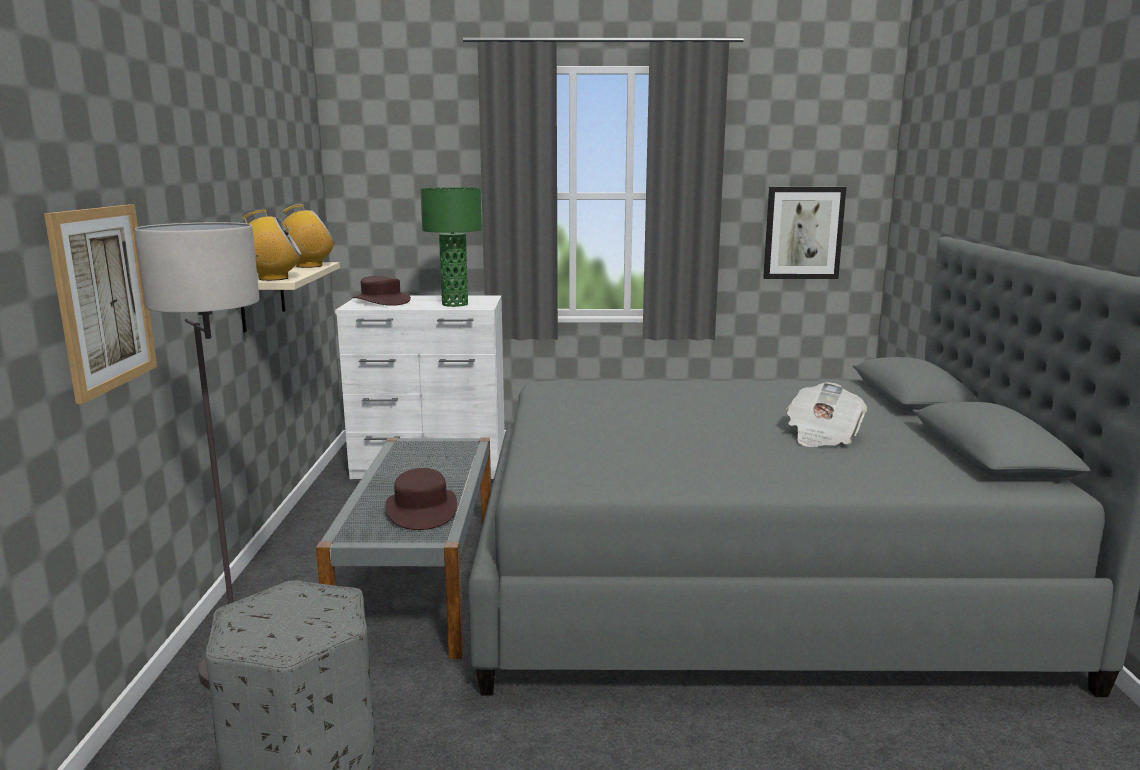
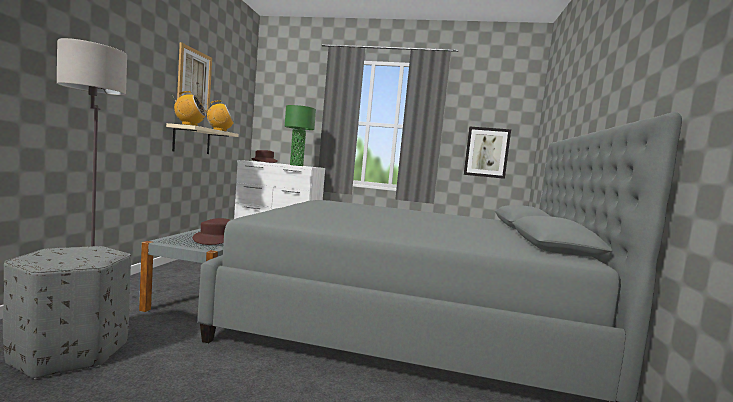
camera: 10 degrees right, 10 degrees down
picture [44,204,157,404] -> picture moved to [177,42,212,114]
newspaper [786,382,867,447] -> none

